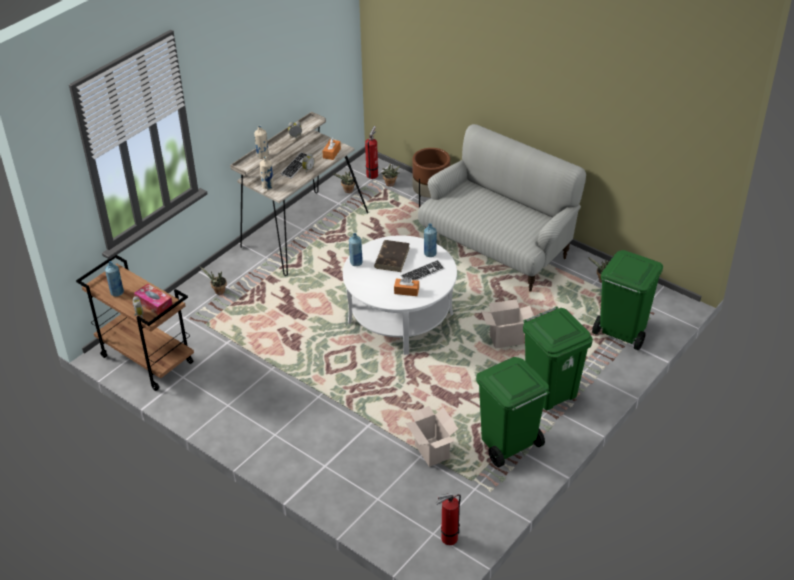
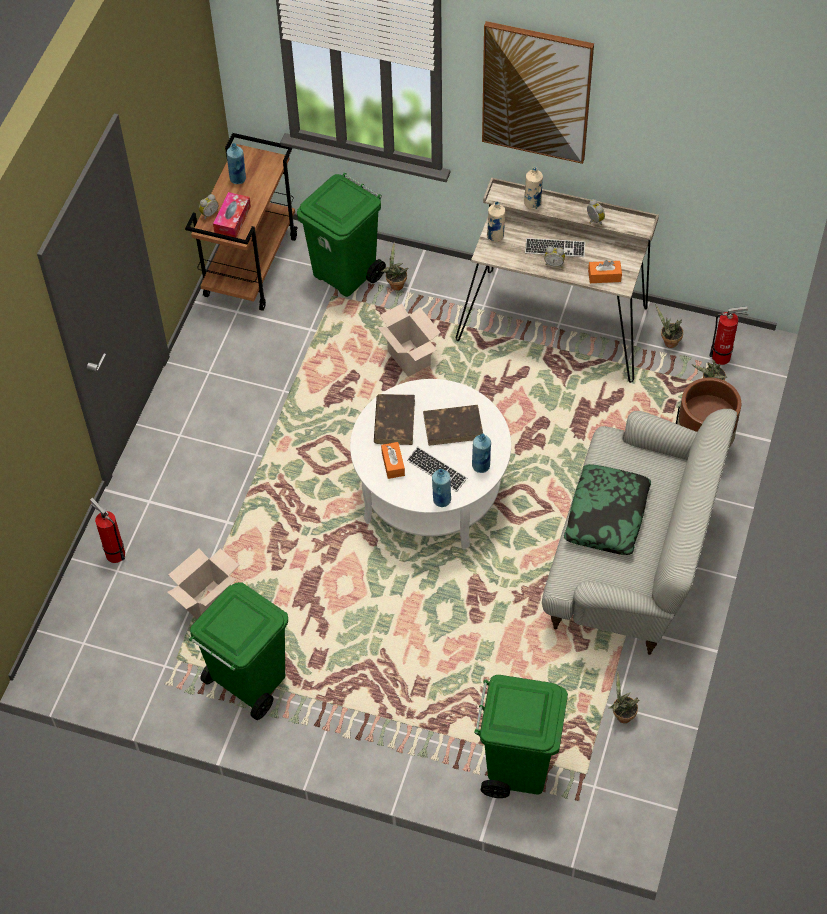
camera: 70 degrees right, 15 degrees up
blue bottle [349,233,363,266] -> blue bottle moved to [432,469,451,507]
fire extinguisher [435,493,461,545] -> fire extinguisher moved to [90,498,125,563]
cardboard box [481,299,534,349] -> cardboard box moved to [377,304,441,377]
green trash can [523,306,593,410] -> green trash can moved to [297,173,386,297]
none -> brown book [374,394,415,445]
none -> picture [482,21,594,164]
none -> pillow [564,464,651,555]

